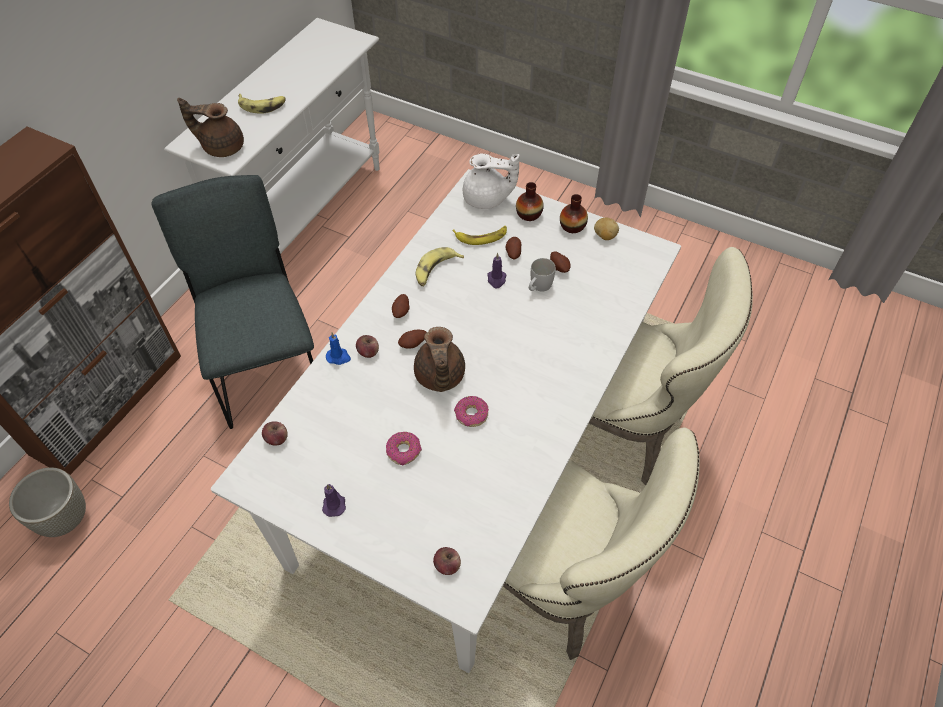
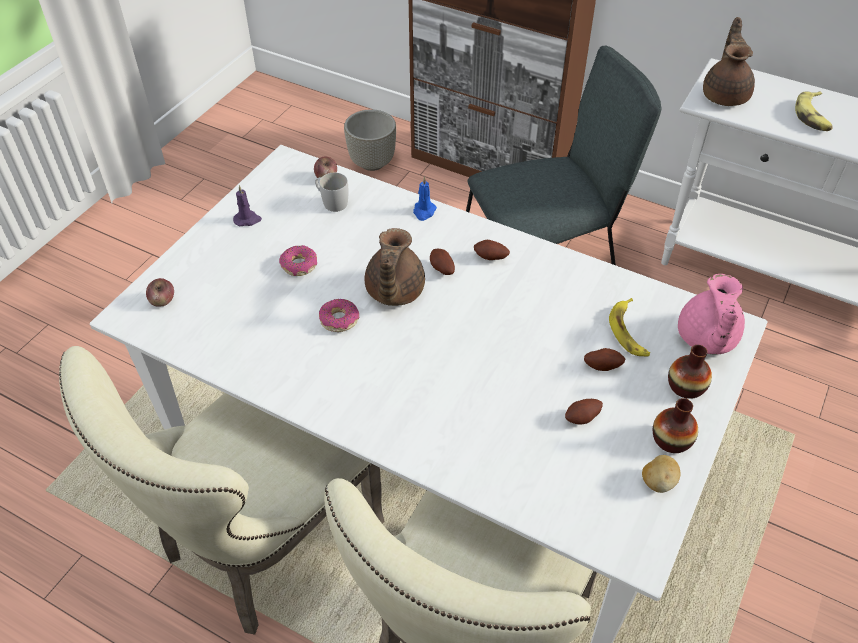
camera: 90 degrees right, 5 degrees down
apple [356,335,379,358] -> none
brown teapot [414,327,465,392] -> brown teapot turned 75 degrees counterclockwise [365,228,425,306]
banana [416,247,464,286] -> none
white teapot [463,153,520,209] -> pink teapot [678,274,745,354]
purple candle [487,253,506,289] -> none
white mug [529,258,556,292] -> white mug moved to [315,173,348,212]

